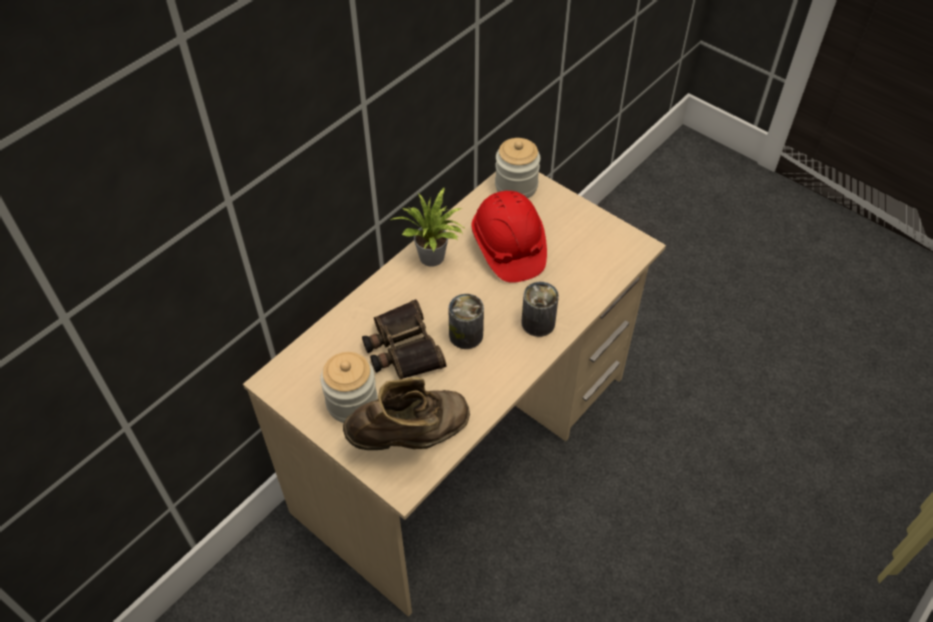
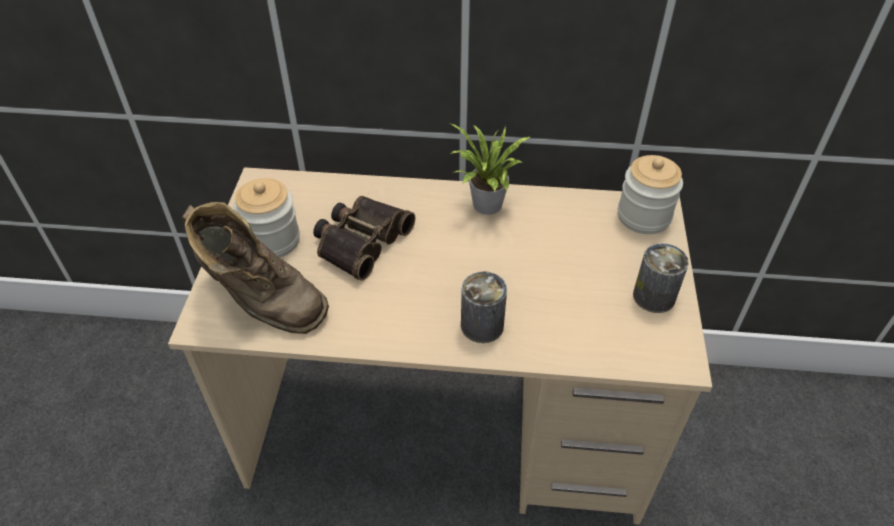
camera: 55 degrees right, 5 degrees down
can [448,294,484,349] -> can moved to [633,243,689,313]
red hard hat [472,191,547,283] -> none

